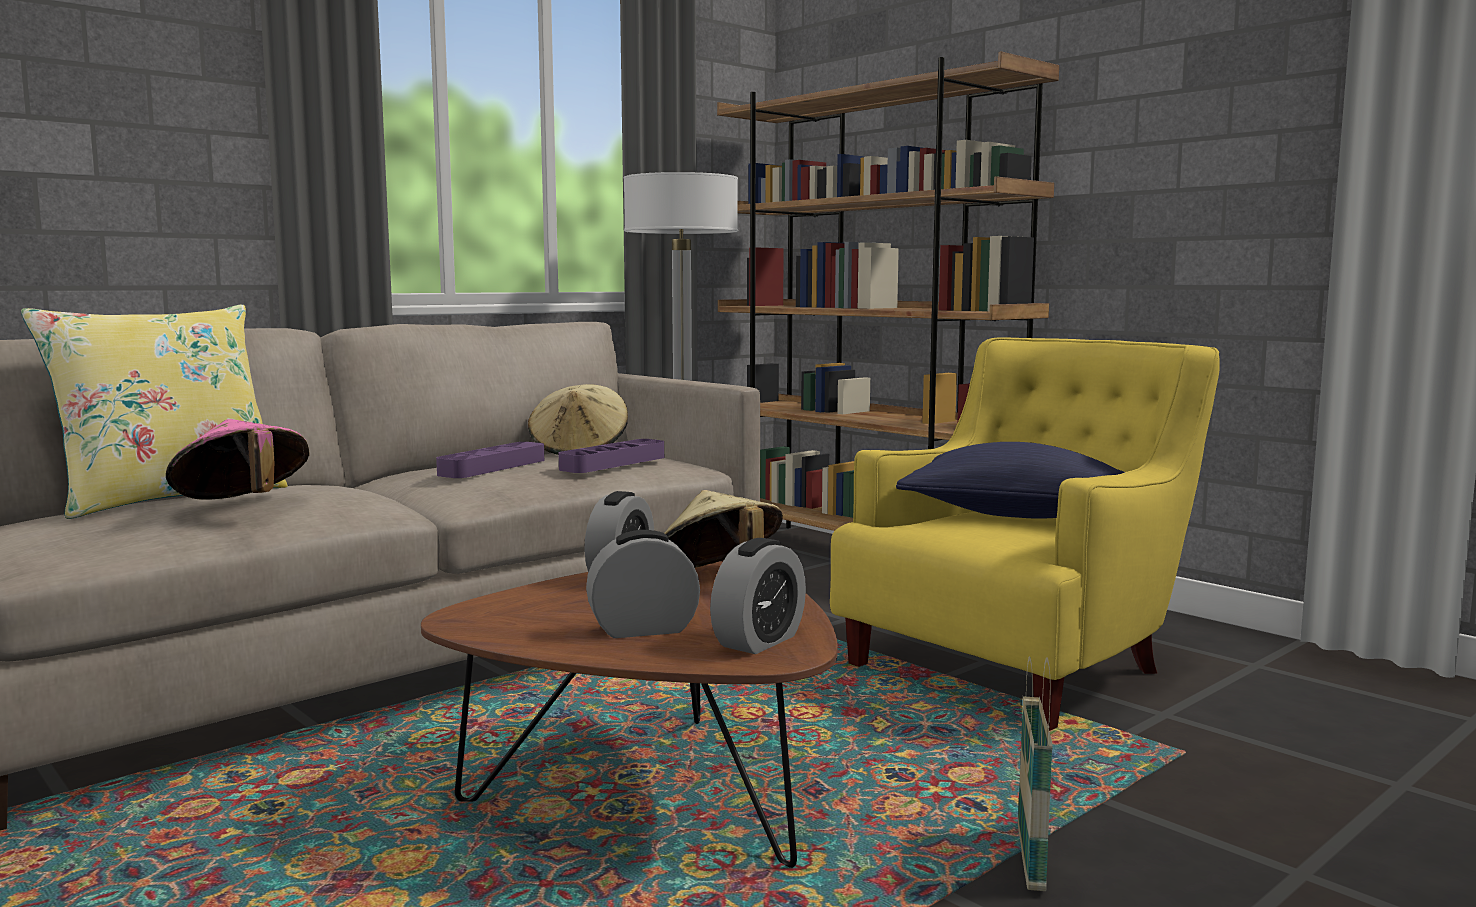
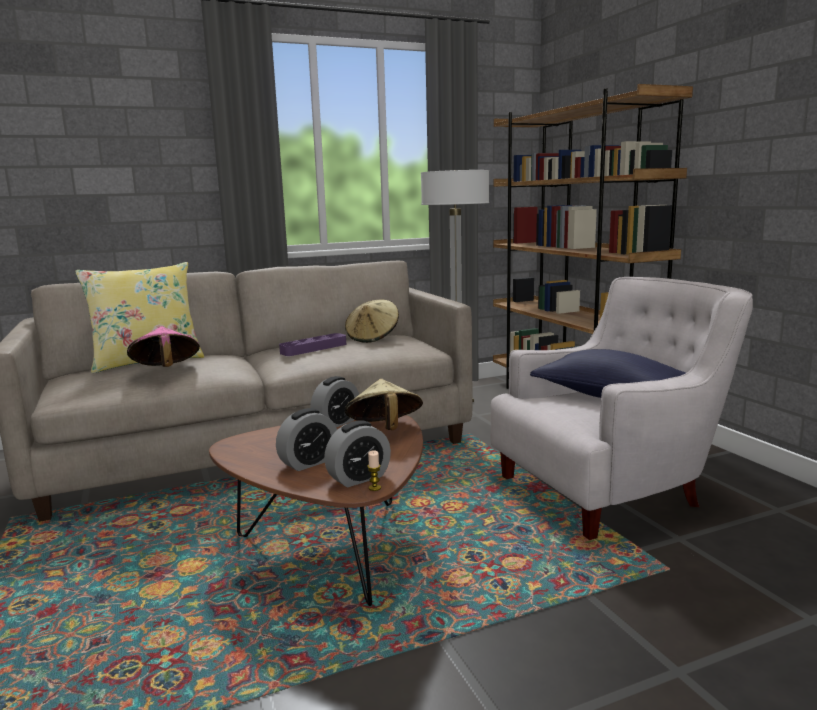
camera: 20 degrees right, 5 degrees up
purple tray [559,439,664,473] -> none
alarm clock [586,530,700,638] -> alarm clock turned 135 degrees clockwise [276,408,337,471]
yellow armchair [830,337,1220,731] -> white armchair [491,277,753,540]
basket [1018,656,1053,891] -> none
none -> candle [367,450,381,491]

